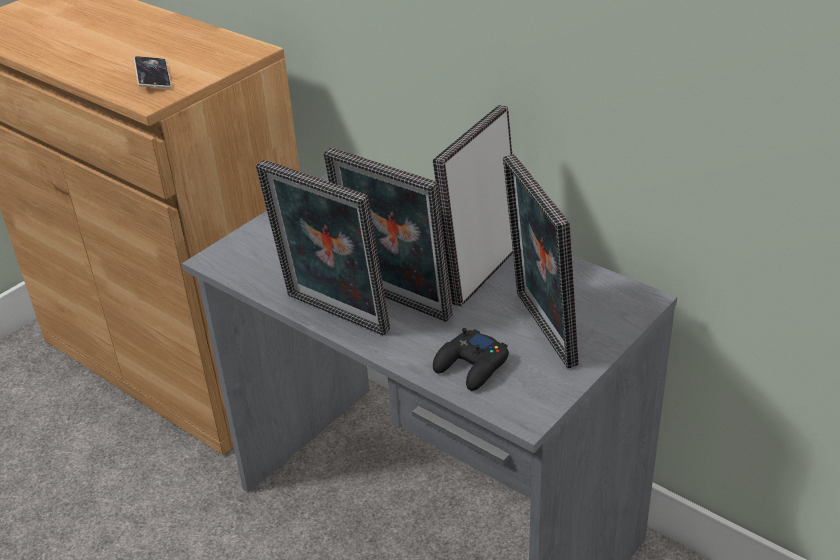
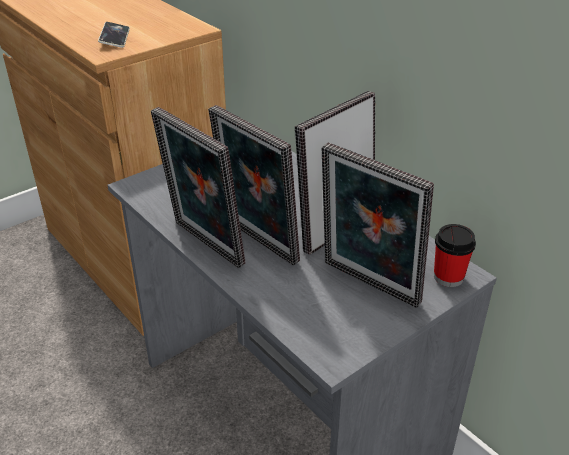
camera: 10 degrees right, 0 degrees up
black game controller [433,328,509,391] -> none
picture frame [503,154,579,368] -> picture frame turned 45 degrees counterclockwise [322,143,434,308]
none -> cup [434,224,476,287]

